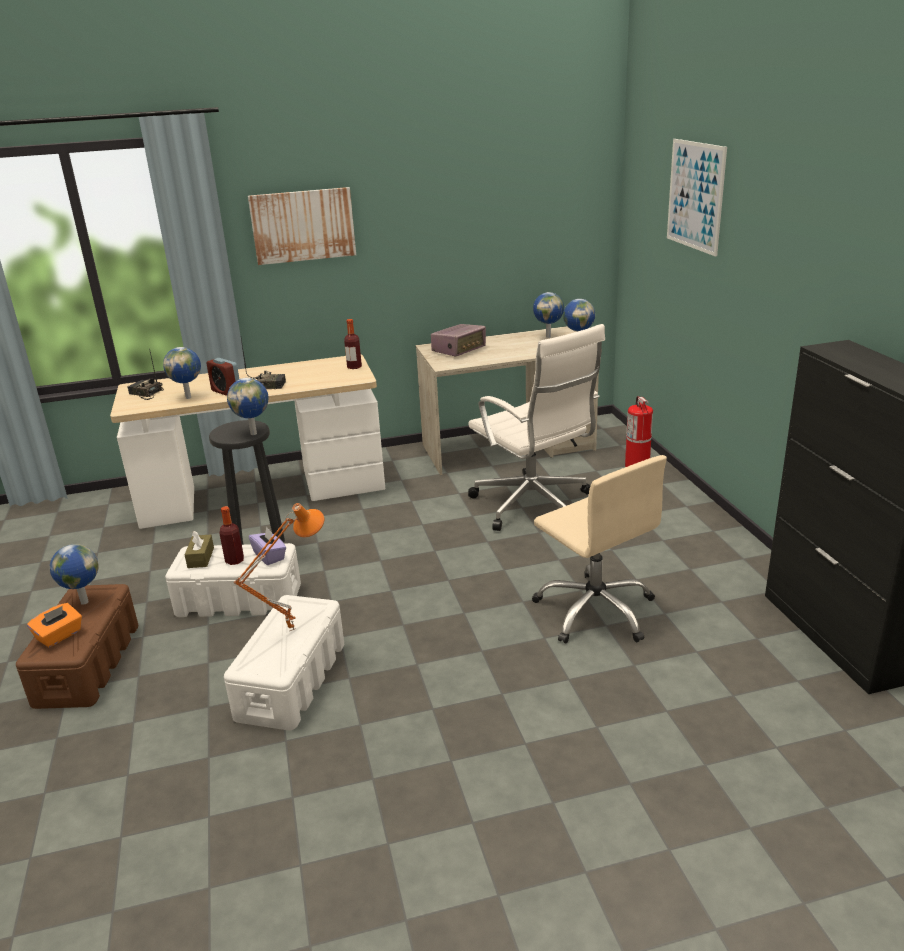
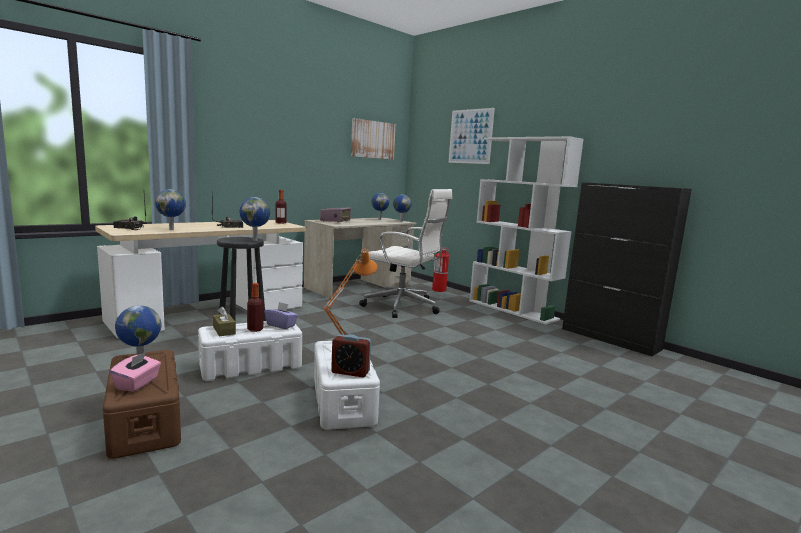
camera: 30 degrees left, 15 degrees down
orange tissue box [27,603,82,647] -> pink tissue box [110,352,161,392]
alarm clock [206,358,239,396] -> alarm clock moved to [331,334,371,377]
picture [248,187,356,265] -> picture moved to [351,118,396,160]
beige office chair [532,455,667,644] -> none
none -> white bookcase [469,136,584,325]

